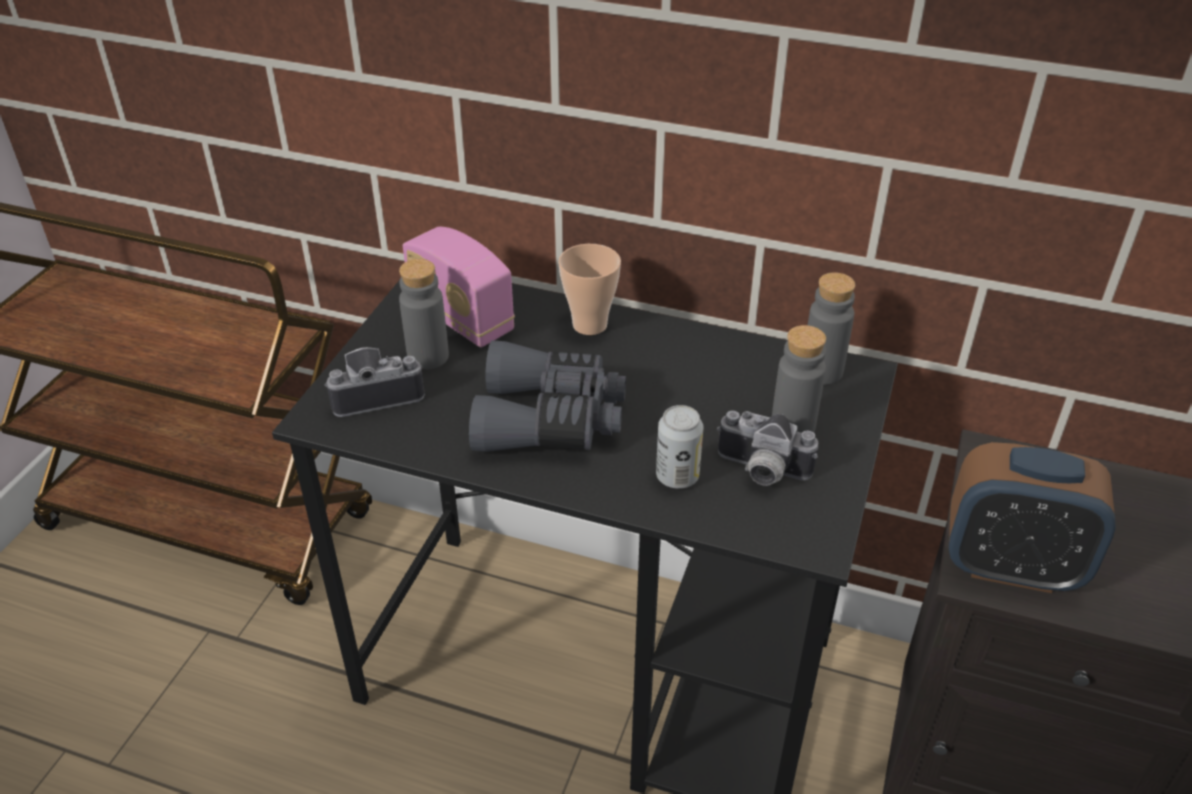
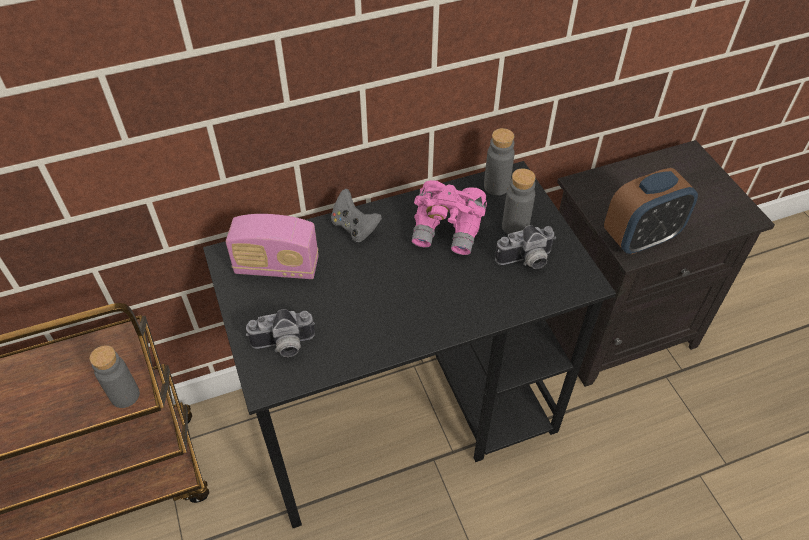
camera: 40 degrees left, 10 degrees up
camera [325,347,425,417] -> camera turned 135 degrees counterclockwise [246,309,315,357]
grey bottle [399,259,449,369] -> grey bottle moved to [90,345,140,408]
grey binoculars [469,341,626,452] -> none
cup [558,244,621,335] -> grey game controller [331,189,382,242]
can [656,405,703,489] -> none
none -> pink binoculars [412,180,487,255]

